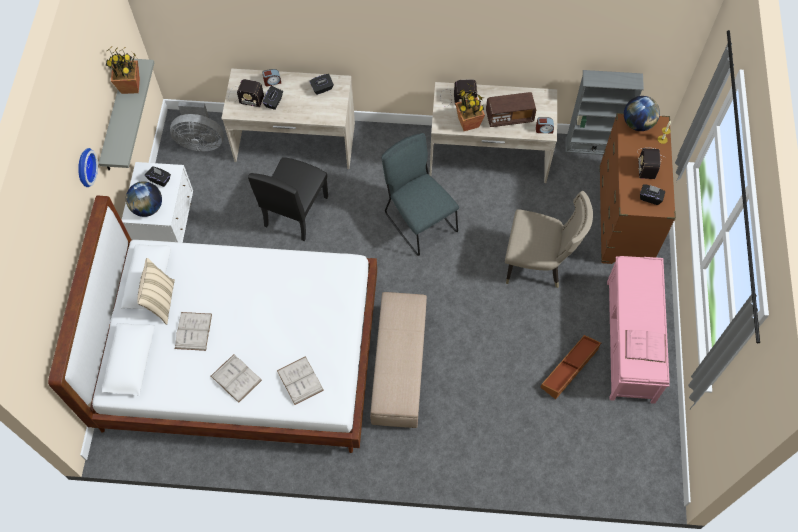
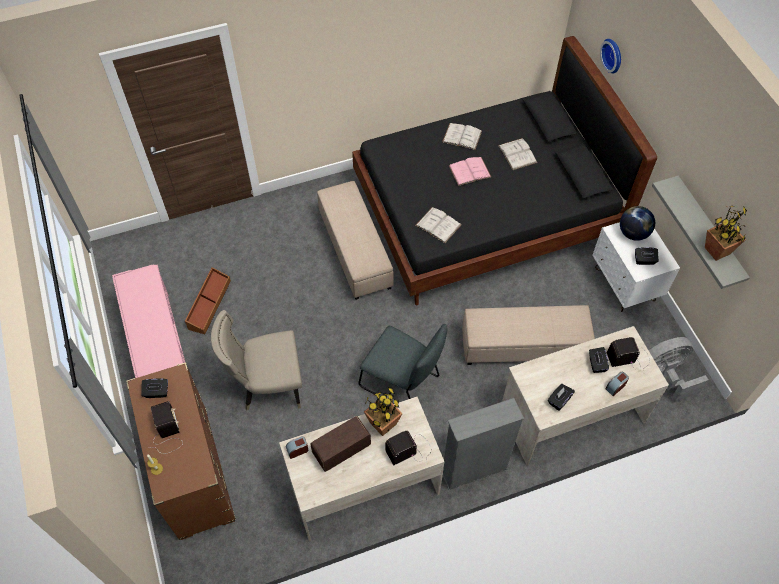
camera: 155 degrees right, 5 degrees down
white bed [48,196,377,453] -> black bed [352,36,657,305]
wall clock [78,148,98,187] -> wall clock moved to [600,39,621,74]
beige pillow [137,258,175,325] -> none
black chair [248,157,328,241] -> beige ottoman [462,305,595,365]
white book [277,356,324,405] -> white book moved to [415,207,461,243]
grey bookcase [566,70,644,155] -> grey bookcase moved to [442,398,524,490]
globe [624,96,660,131] -> none
pink book [625,330,666,363] -> pink book moved to [449,157,491,186]

